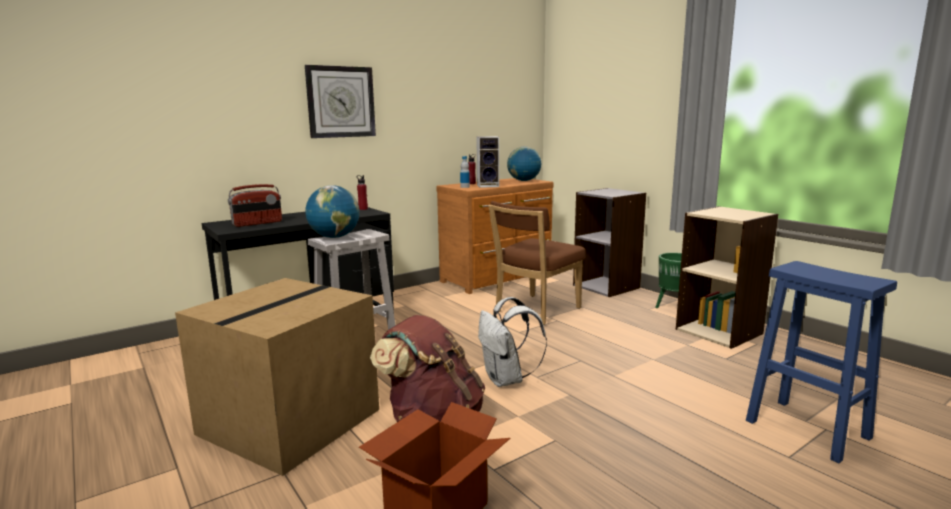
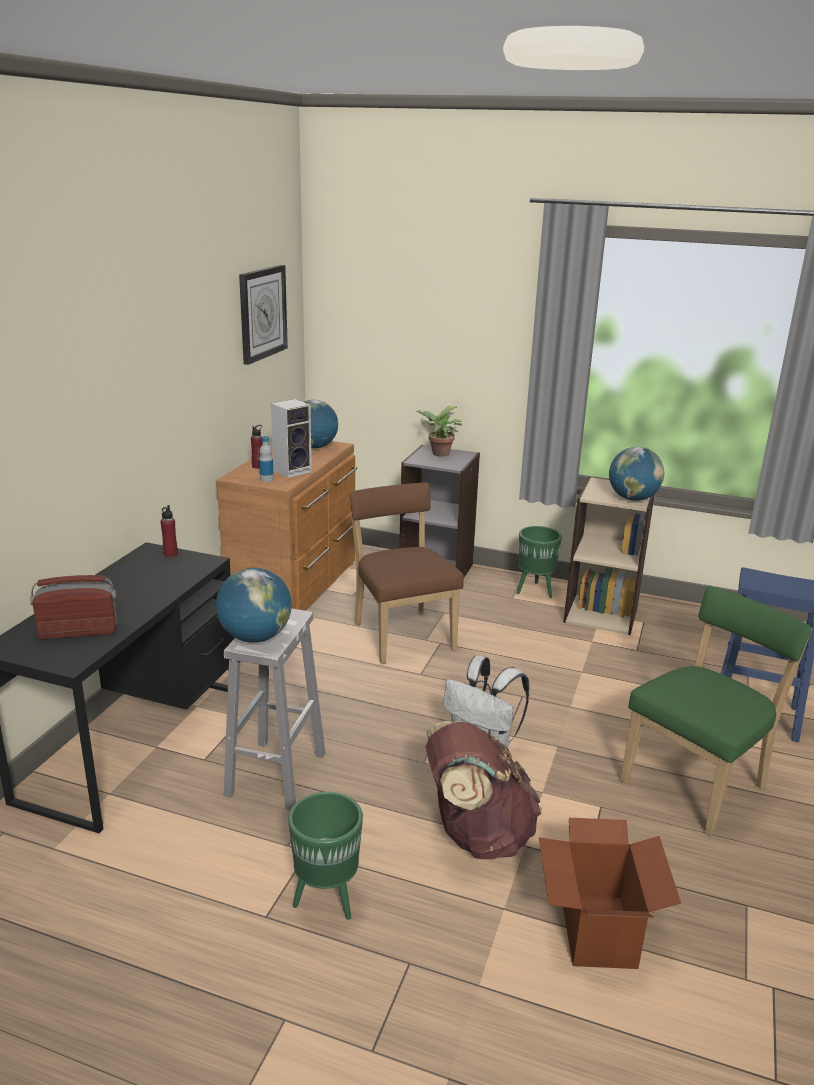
camera: 35 degrees left, 10 degrees up
cardboard box [175,278,379,476] -> green planter [288,792,363,920]
radio [228,184,282,227] -> radio turned 120 degrees counterclockwise [30,575,117,639]
wall clock [305,65,376,138] -> wall clock moved to [239,265,288,365]
brown chair [488,201,585,325] -> brown chair turned 150 degrees clockwise [349,483,464,664]
none -> potted plant [416,406,463,457]
none -> globe [609,447,664,501]
none -> green chair [620,586,812,836]

